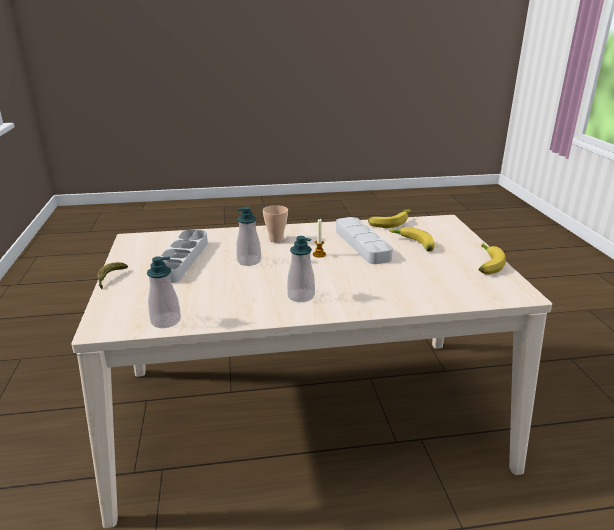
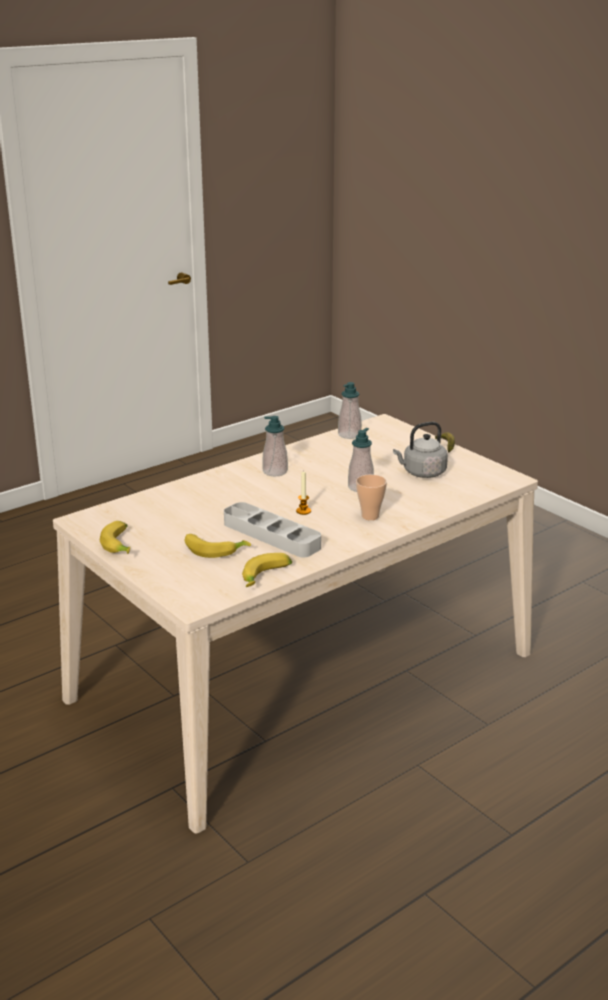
camera: 150 degrees right, 0 degrees up
grey tray [160,230,208,283] -> grey kettle [393,422,448,478]

